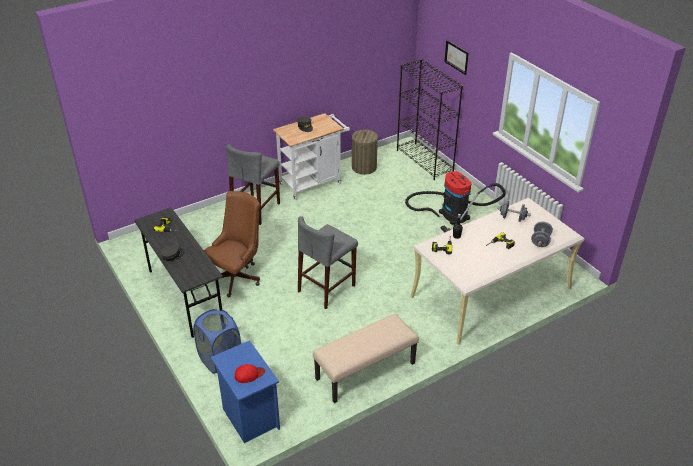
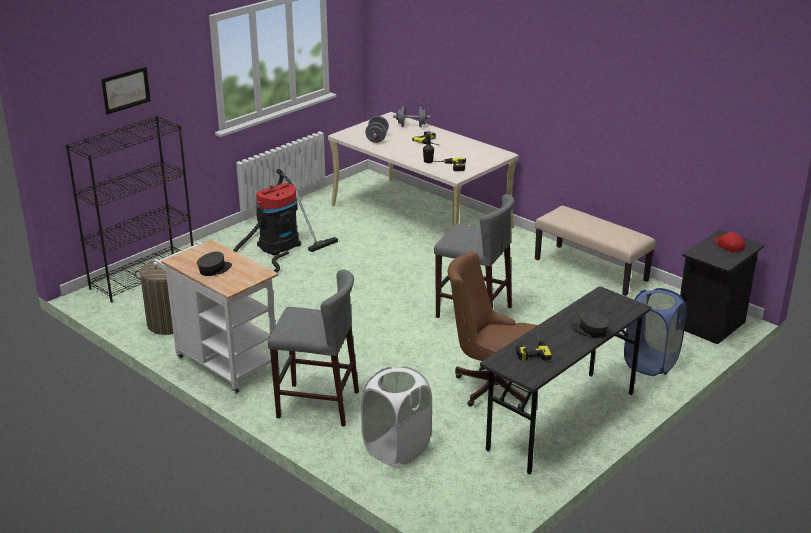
camera: 105 degrees left, 10 degrees down
blue nightstand [211,340,280,443] -> black nightstand [680,229,765,344]
none -> white laundry basket [361,366,432,465]

